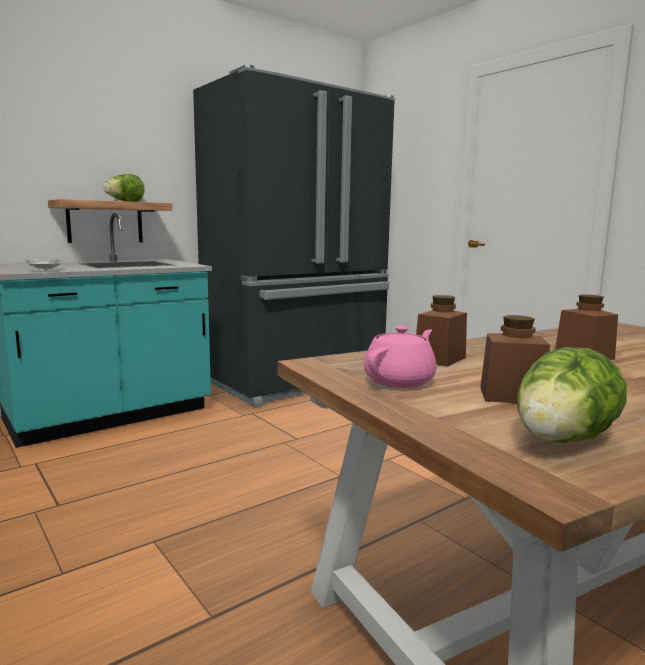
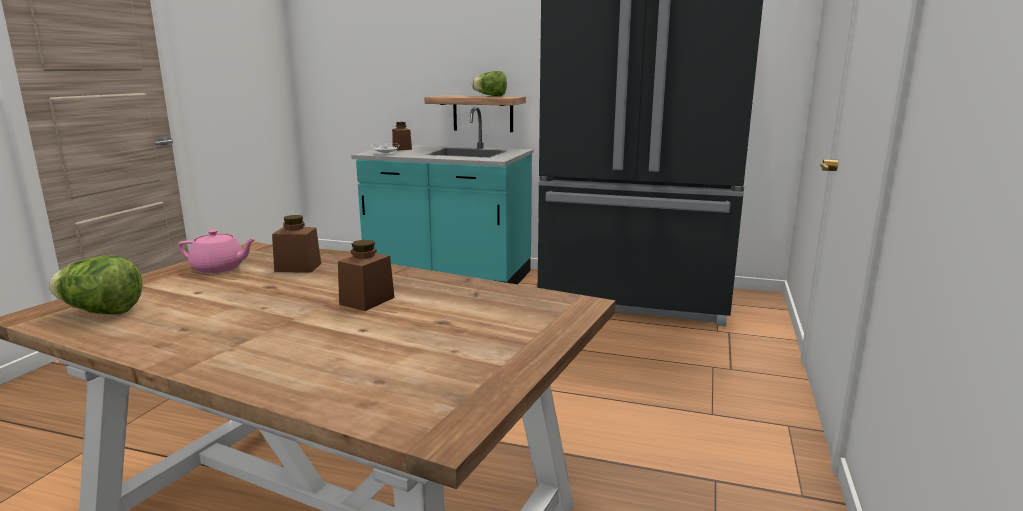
camera: 55 degrees right, 5 degrees up
brown jar [480,315,550,404] -> brown jar moved to [392,122,412,151]

